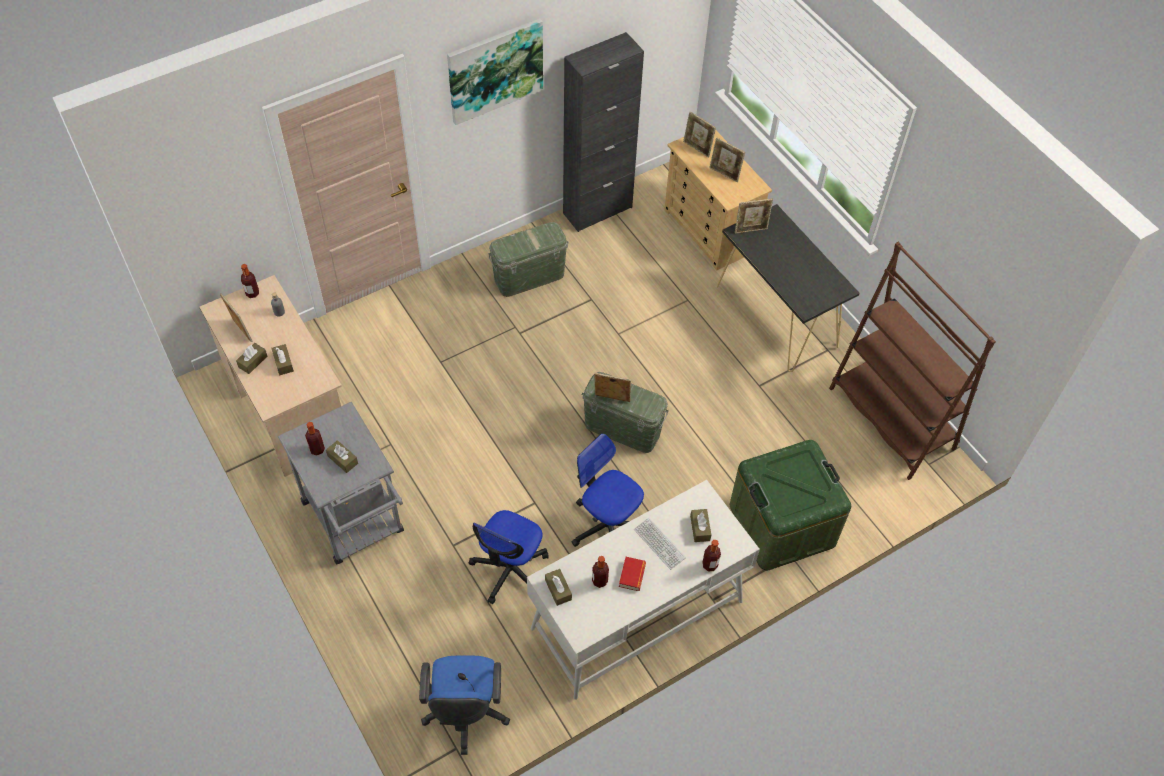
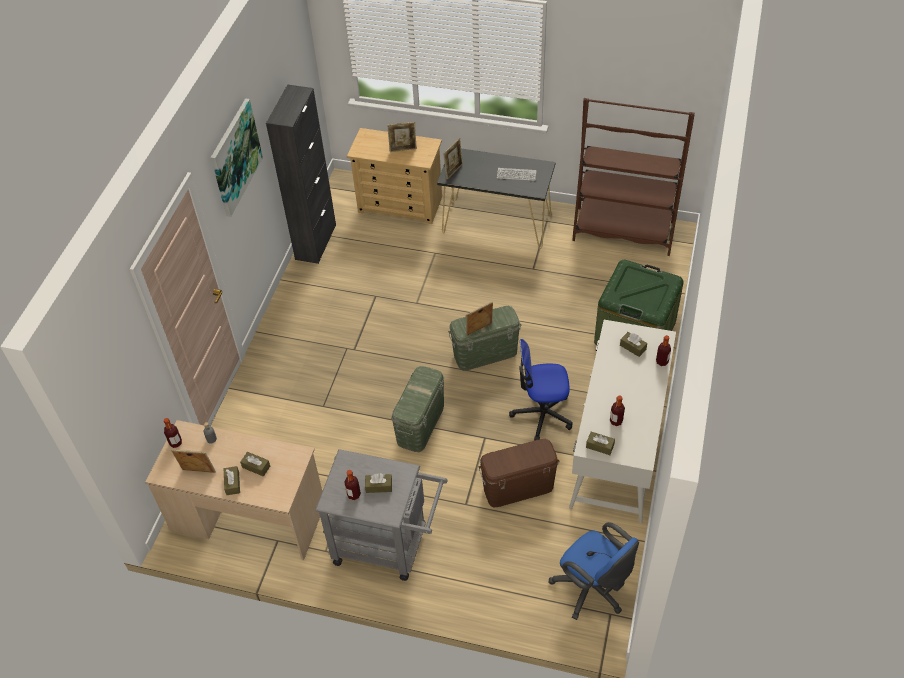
camera: 40 degrees left, 5 degrees down
office chair [469,510,549,604] -> brown storage box [478,439,560,507]
green storage box [488,222,569,297] -> green storage box moved to [391,366,444,452]
book [619,557,646,591] -> none
keyboard [634,518,686,570] -> keyboard moved to [497,168,536,181]
picture frame [683,112,716,158] -> none

